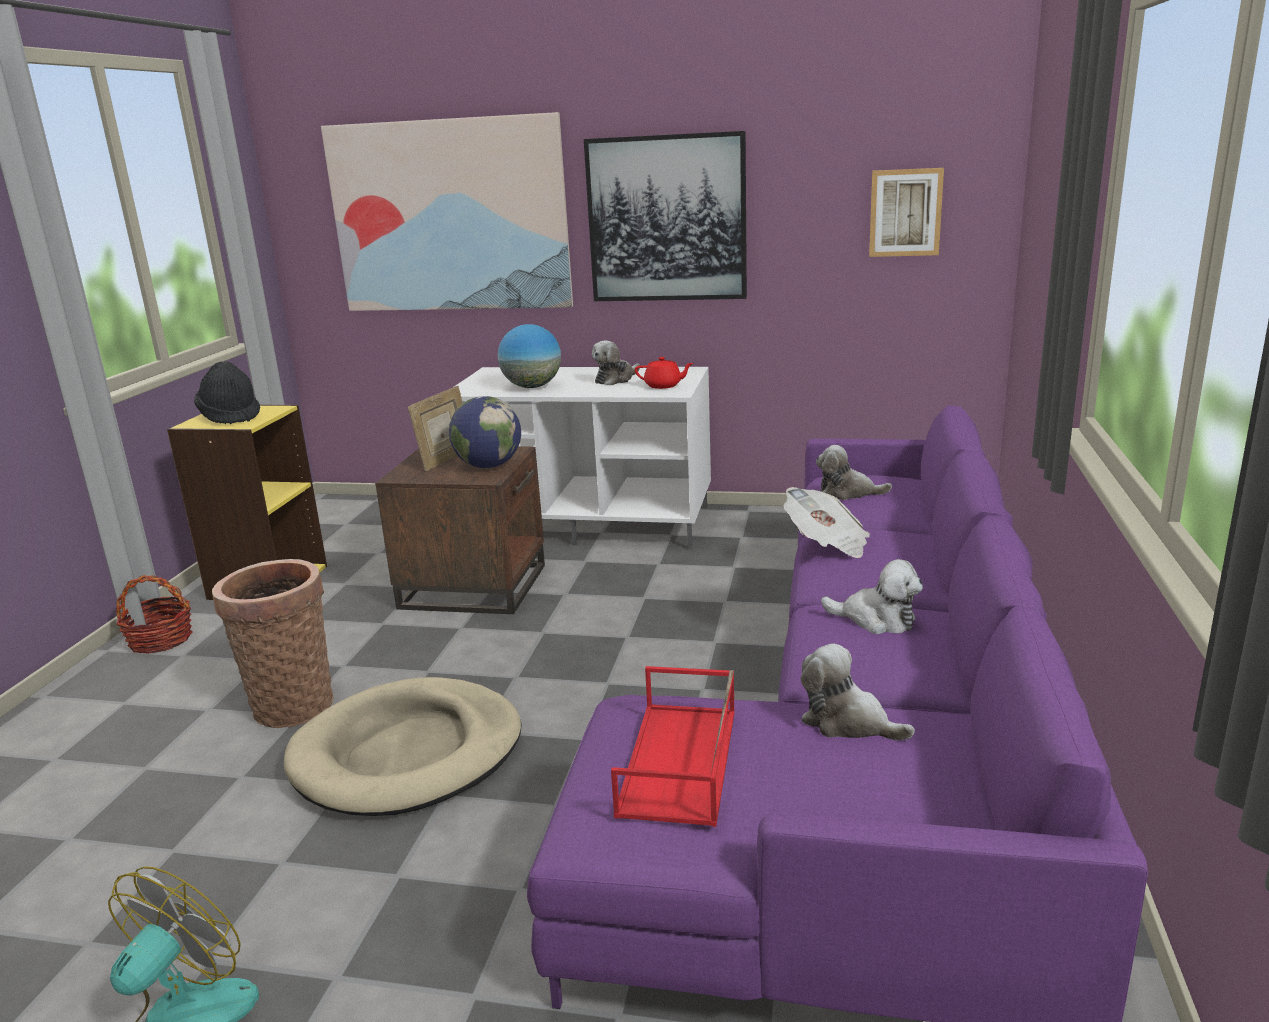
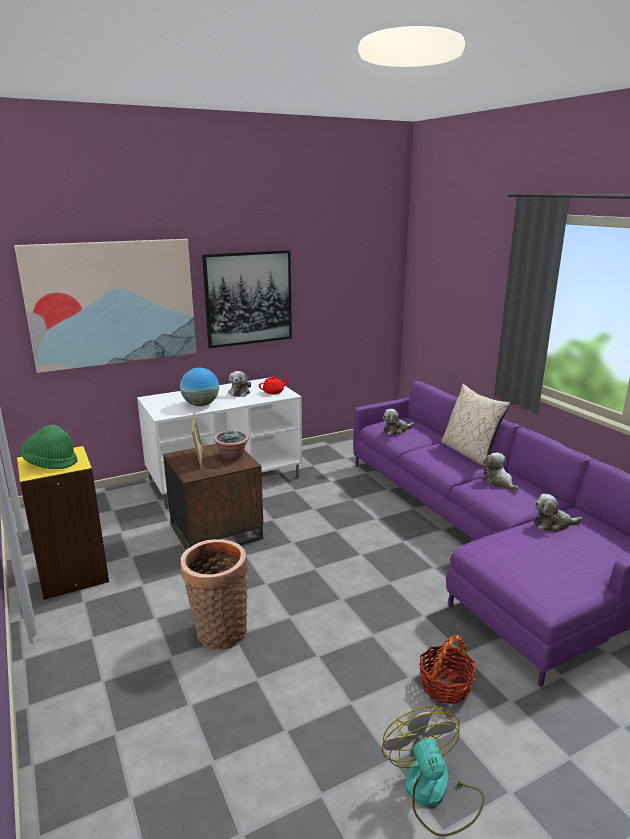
camera: 40 degrees left, 0 degrees up
basket [116,575,192,654] -> basket moved to [419,635,477,704]
black hat [194,361,260,424] -> green hat [21,425,78,469]
beige dog bed [284,677,522,816] -> none
globe [449,396,521,468] -> potted plant [214,430,249,461]
red tray [611,666,735,827] -> none
newspaper [783,487,870,558] -> none
plush toy [821,559,923,634] -> plush toy turned 105 degrees counterclockwise [482,453,519,492]
picture [869,168,944,257] -> none
none -> beige pillow [441,384,510,466]

